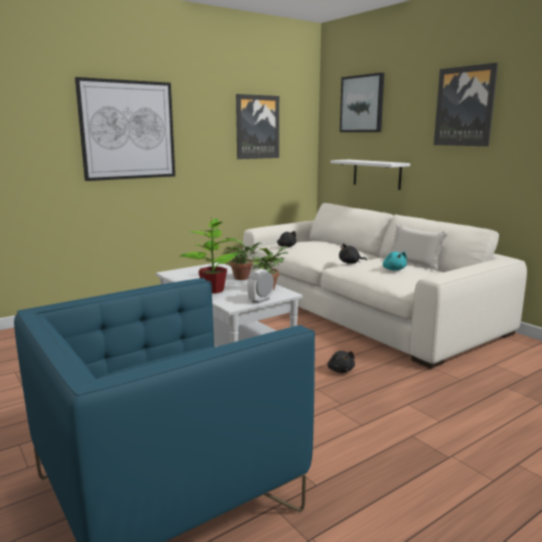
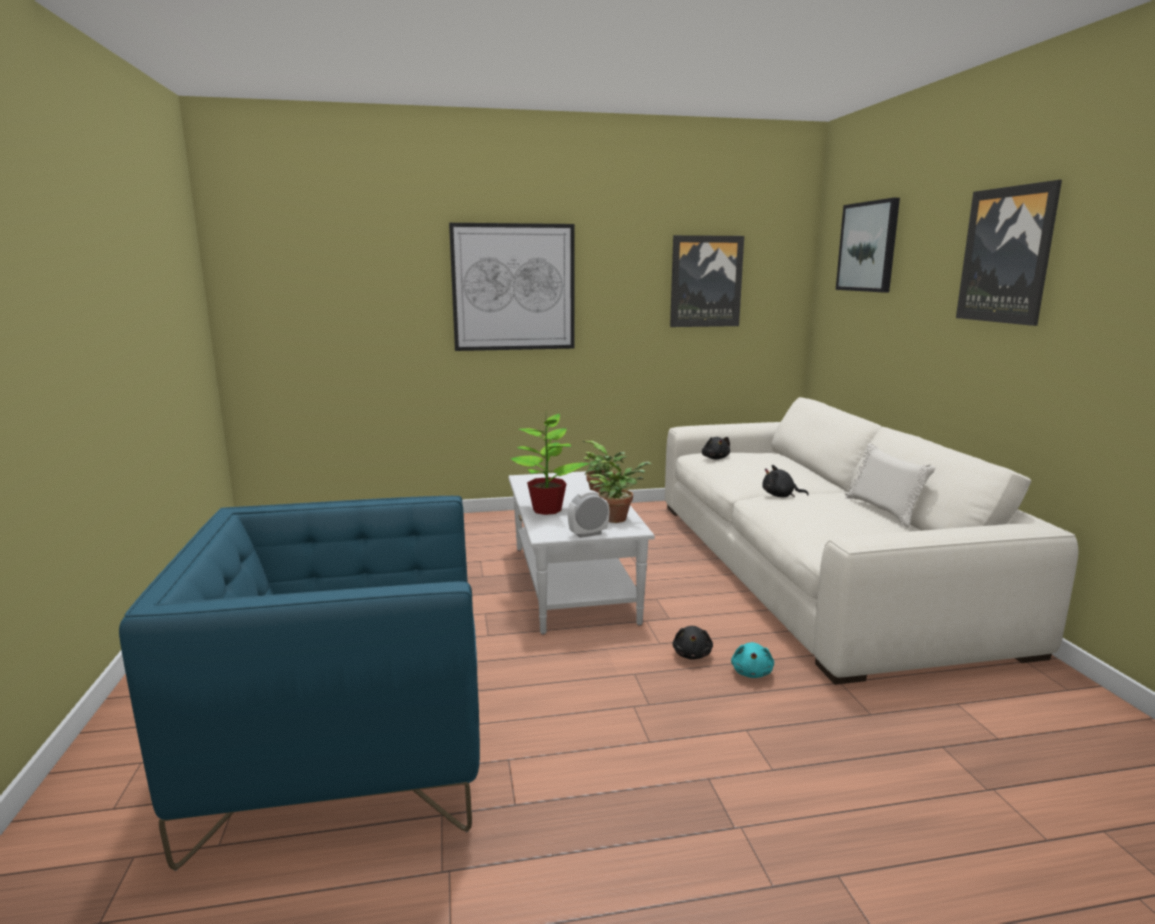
camera: 25 degrees right, 0 degrees up
white shelf [331,160,410,190] -> none
turquoise plush toy [383,252,407,271] -> turquoise plush toy moved to [731,642,774,678]

